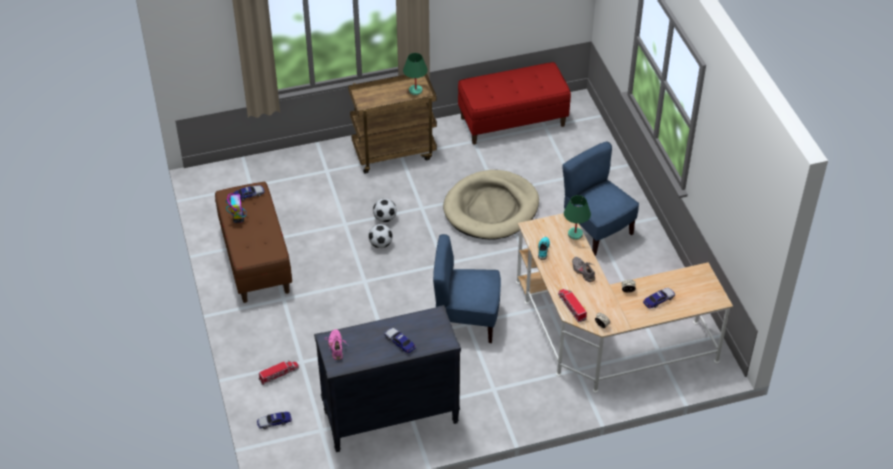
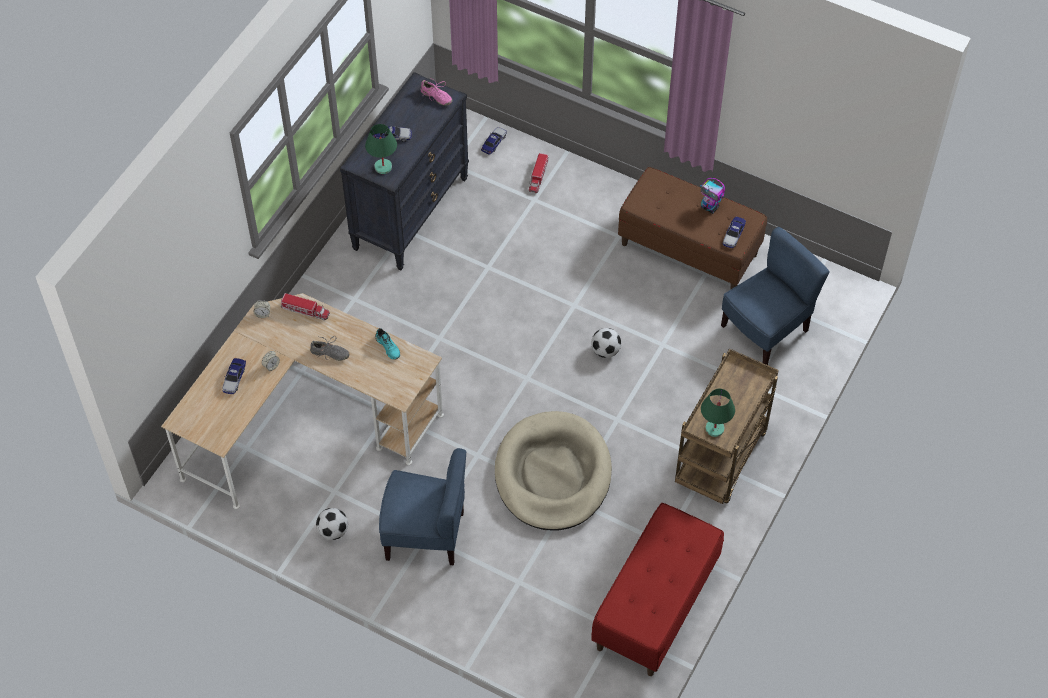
camera: 135 degrees right, 10 degrees up
football [373,199,397,222] -> football moved to [316,508,348,540]
blue chair [433,234,501,343] -> blue chair moved to [721,227,830,365]
green table lamp [564,195,591,240] -> green table lamp moved to [365,124,397,174]

